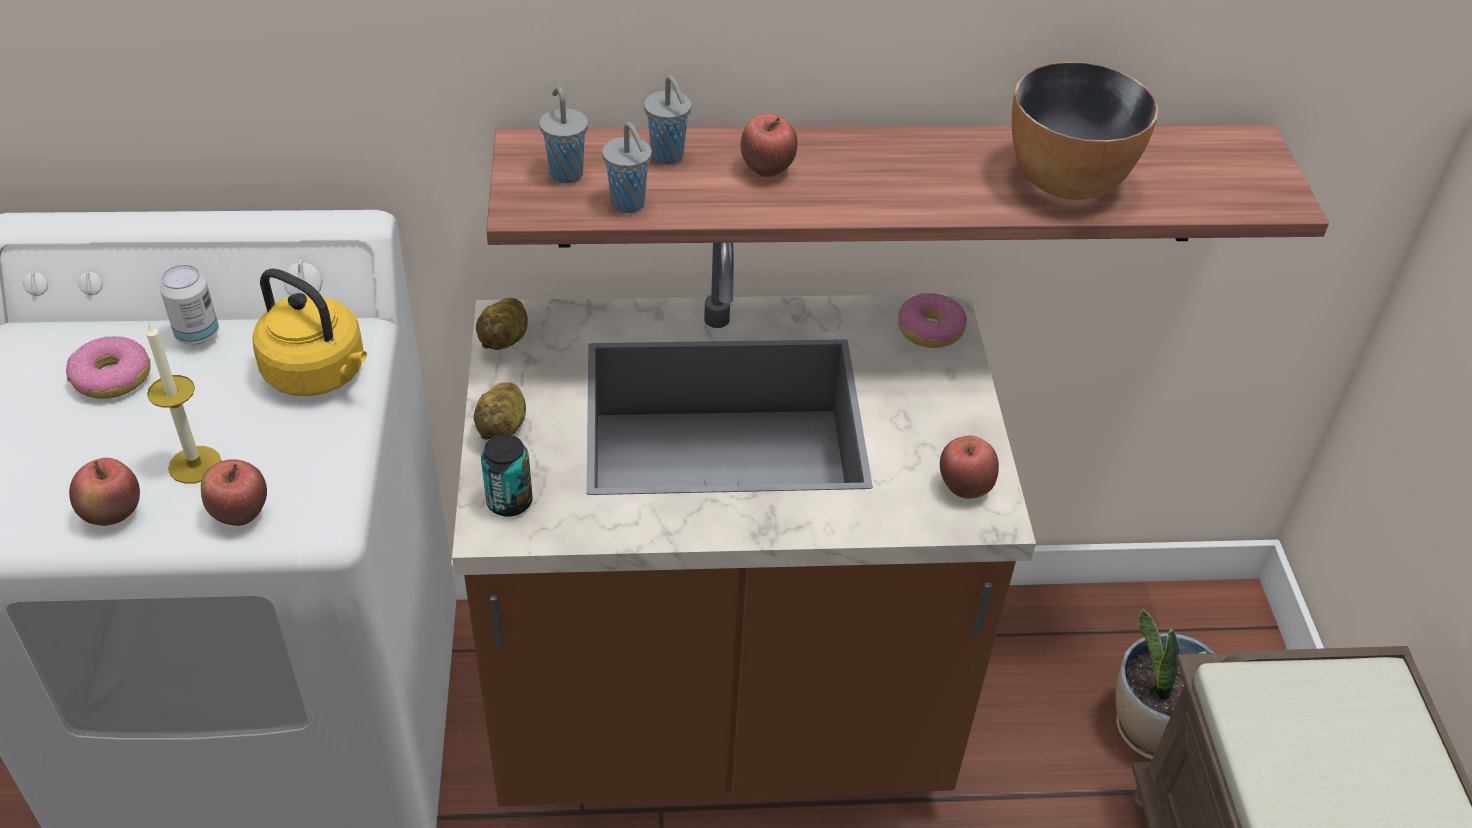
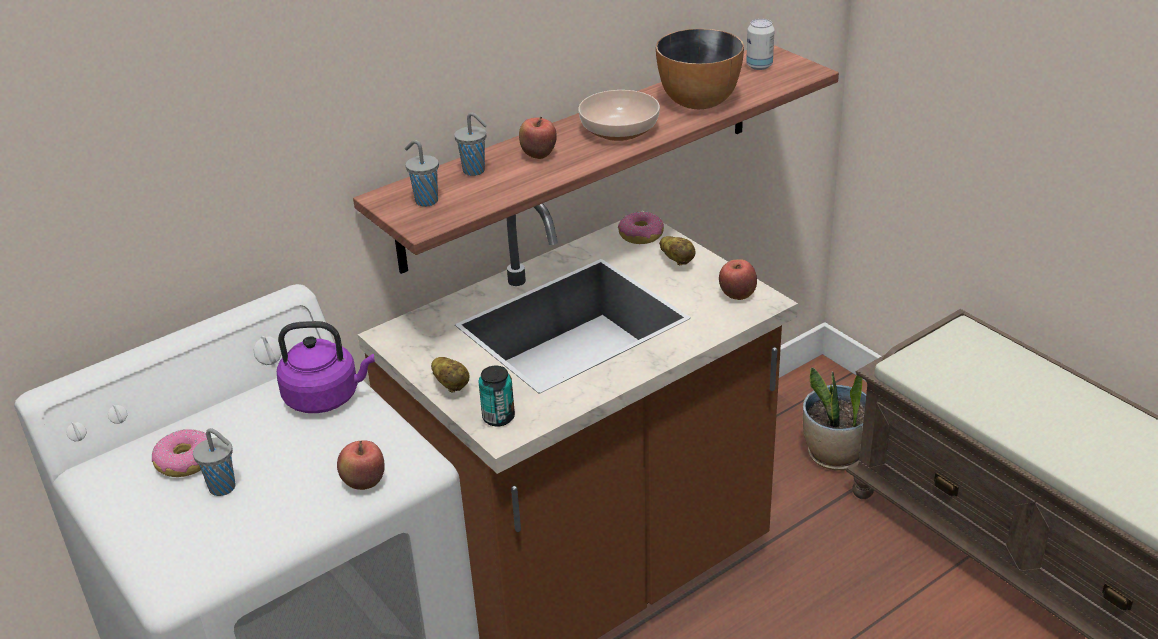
camera: 30 degrees left, 10 degrees down
apple [69,458,140,526] -> none
candle [146,321,221,484] -> none
can [160,265,219,344] -> can moved to [746,19,775,70]
yellow kettle [252,268,367,396] -> purple kettle [277,321,375,413]
potato [476,298,528,350] -> potato moved to [659,236,695,265]
grey cup [602,122,652,213] -> grey cup moved to [193,428,236,496]
none -> bowl [578,90,660,141]

